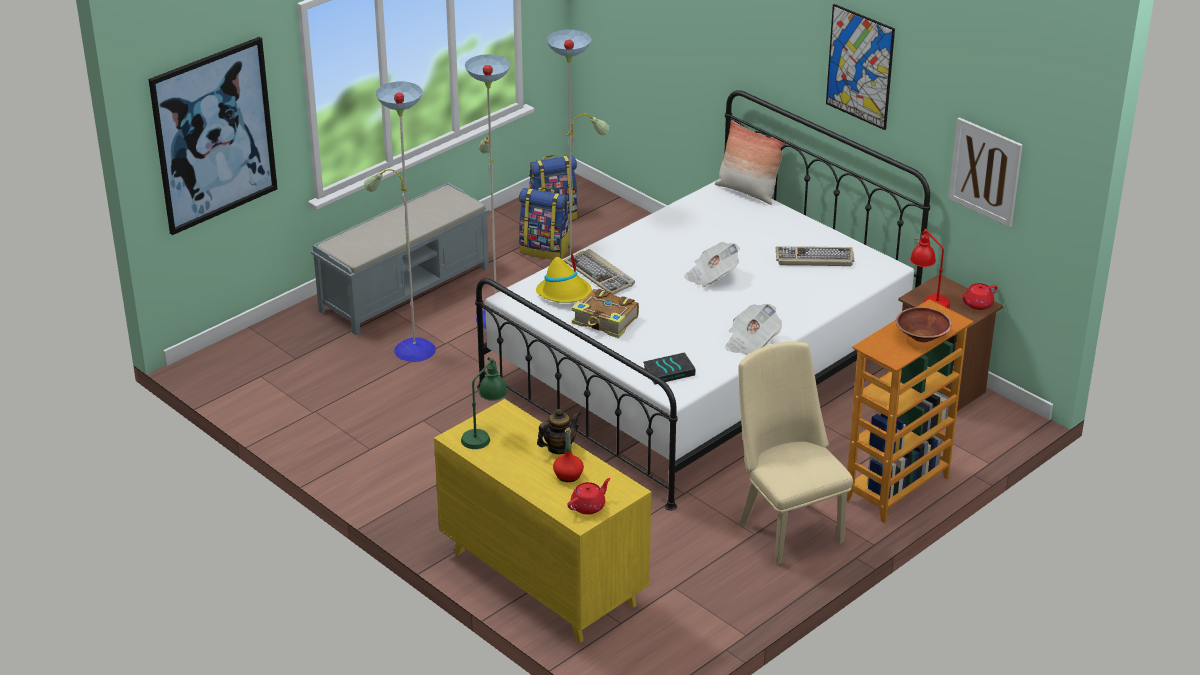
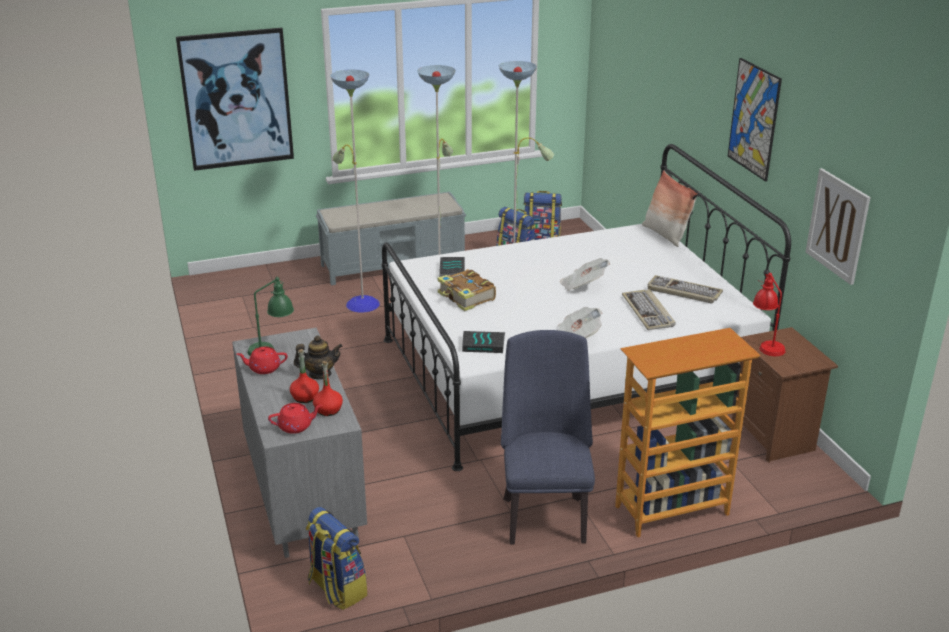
camera: 25 degrees right, 5 degrees down
yellow dresser [434,399,651,643] -> grey dresser [232,328,367,558]
yellow hat [536,250,592,303] -> book [439,257,465,277]
keyboard [564,249,635,295] -> keyboard moved to [622,289,676,330]
beige chair [739,341,853,565] -> blue chair [501,330,595,545]
brown bowl [896,307,952,342] -> none
red teapot [960,283,998,310] -> red teapot moved to [237,347,288,374]
none -> backpack [306,507,367,610]
none -> red bottle [313,361,343,416]

